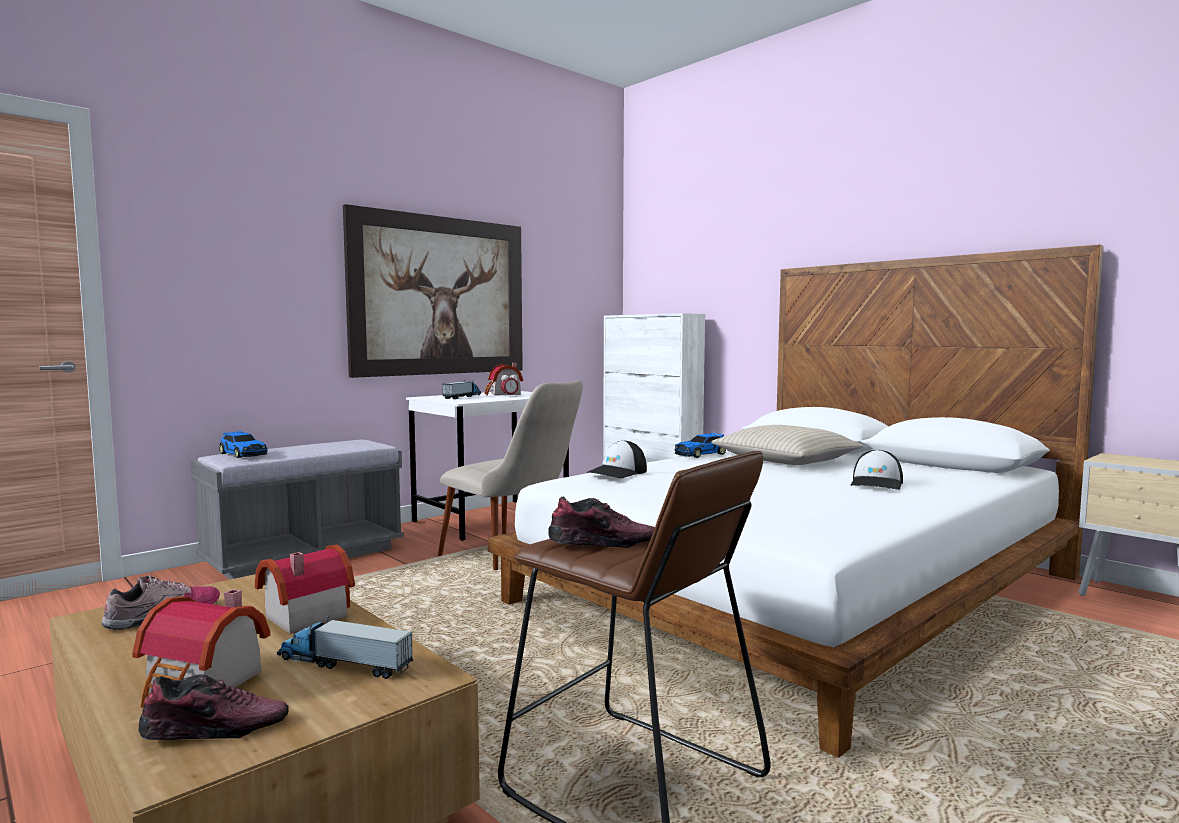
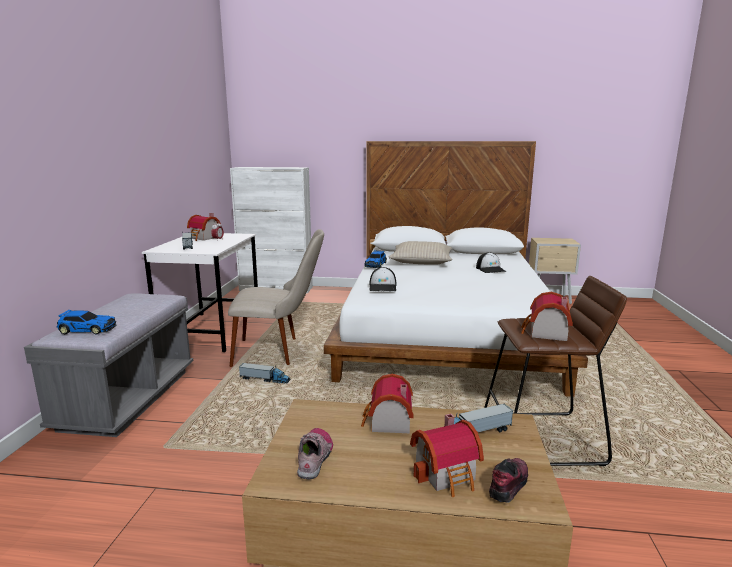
camera: 40 degrees left, 10 degrees up
picture [343,204,523,378] -> none
shoe [548,497,654,548] -> toy house [521,292,573,341]
none -> toy truck [239,363,291,384]

